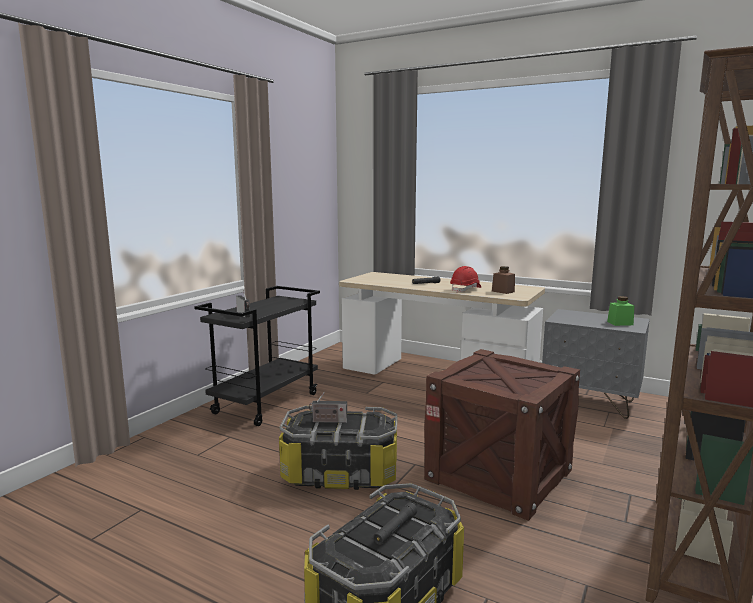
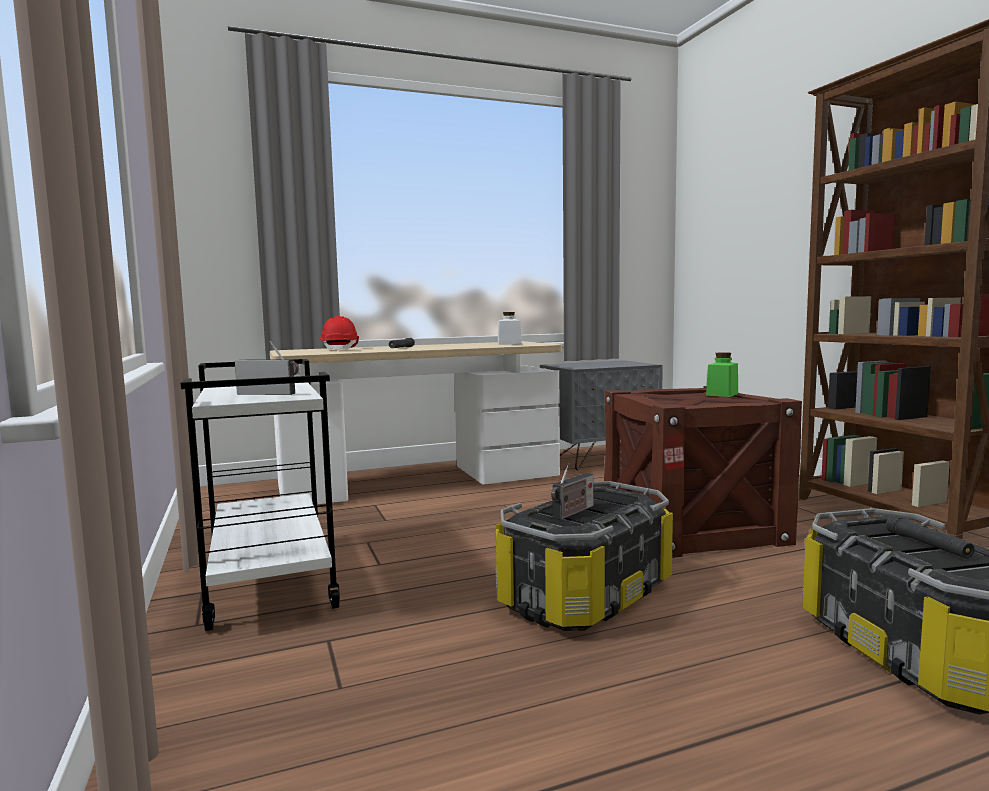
camera: 50 degrees left, 5 degrees down
black cart [194,286,320,426] -> white cart [181,359,340,631]
red hard hat [450,266,481,293] -> red hard hat moved to [320,316,359,351]
brown jar [492,266,515,294] -> white jar [498,312,522,345]
green jar [607,296,634,326] -> green jar moved to [706,352,738,397]

